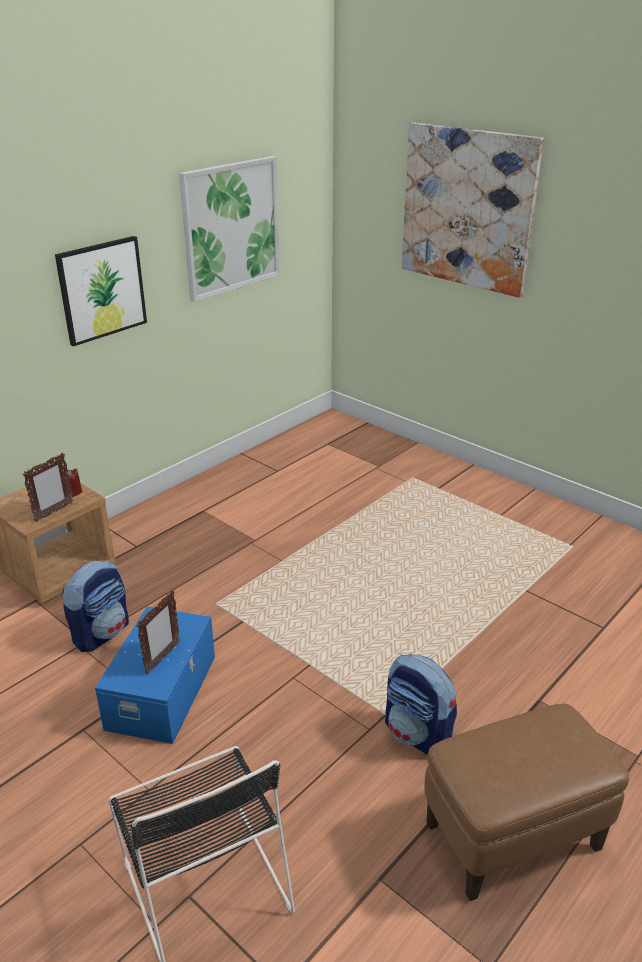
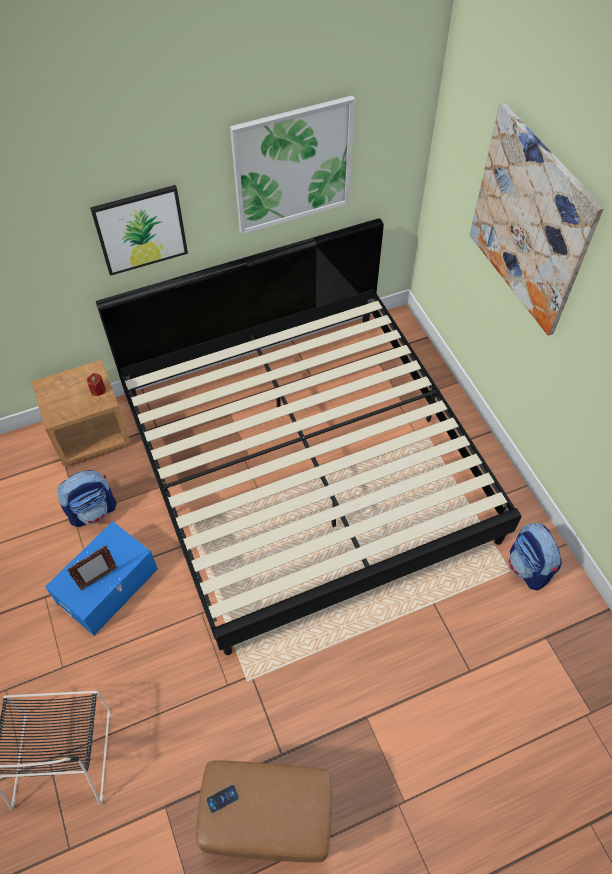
camera: 25 degrees right, 25 degrees up
picture frame [23,453,74,522] -> none
backpack [385,654,457,755] -> backpack moved to [509,523,562,591]
none -> bed [96,218,522,655]
none -> phone [206,785,239,813]

